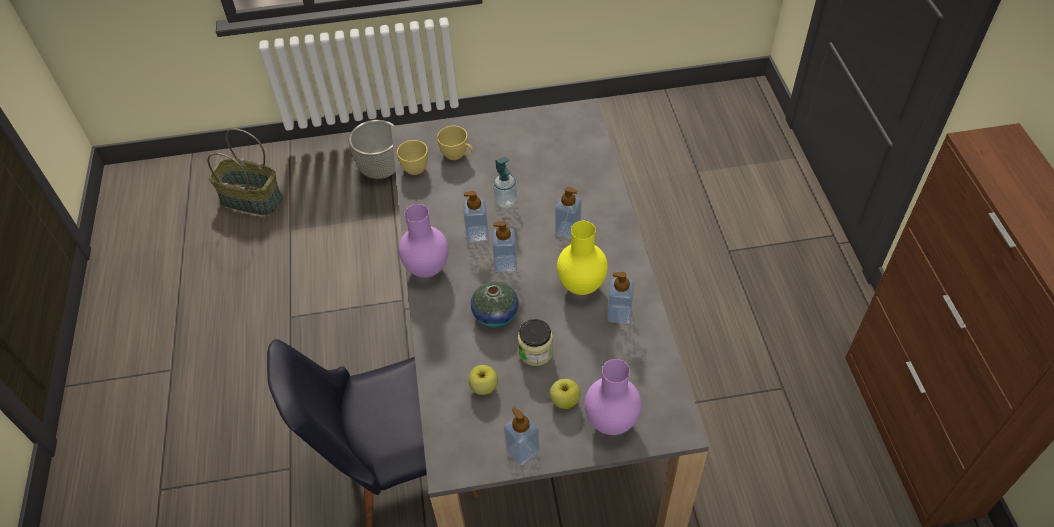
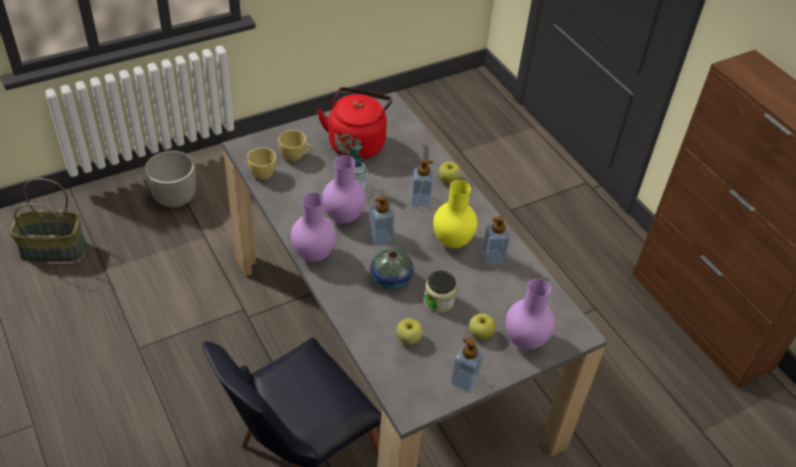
camera: 25 degrees left, 5 degrees down
soap dispenser [463,191,489,242] -> purple vase [322,155,366,224]
none -> red kettle [317,87,392,159]
none -> apple [438,162,461,183]

